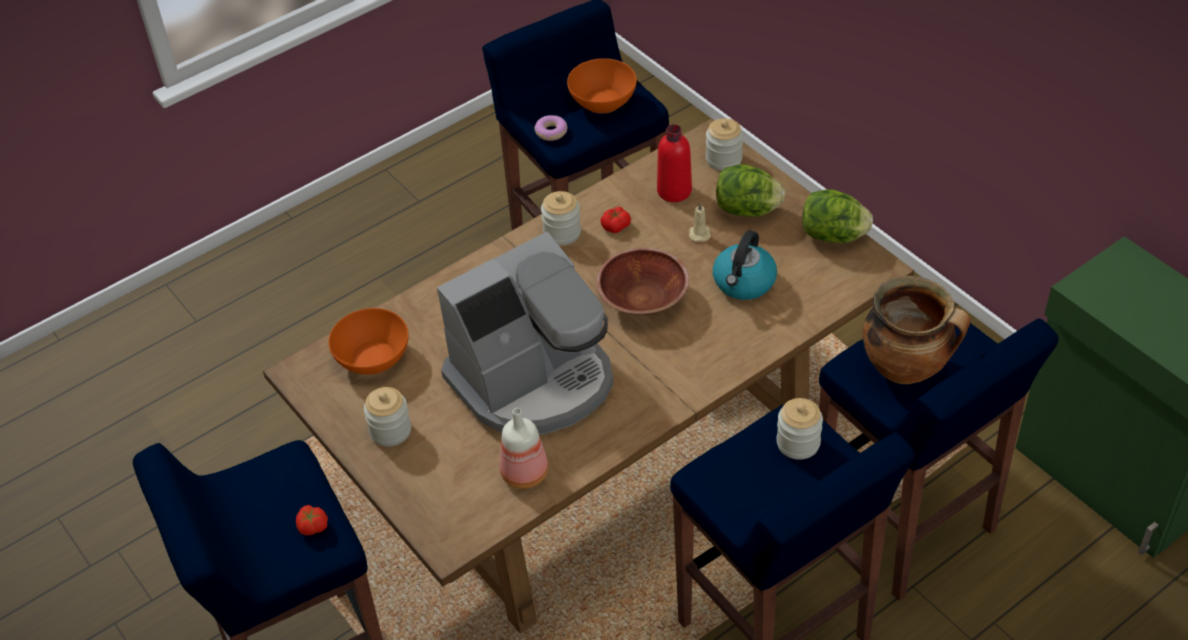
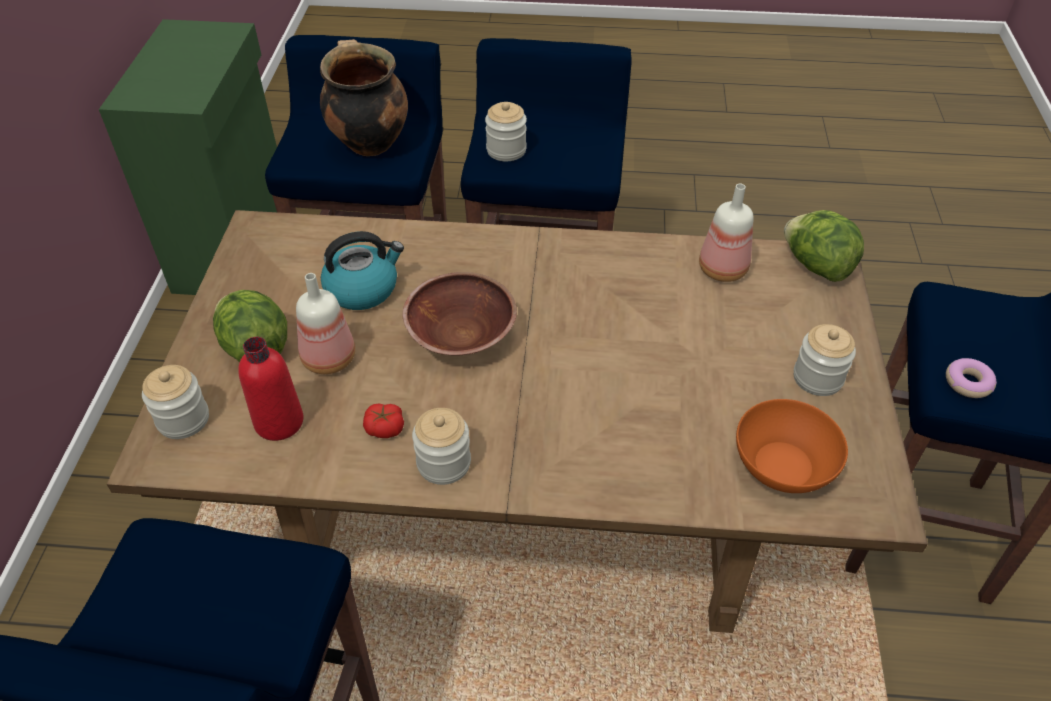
camera: 140 degrees left, 0 degrees up
tomato [296,505,328,535] -> none
coffee machine [437,231,614,435] -> none
donut [534,115,567,141] -> donut moved to [946,358,997,398]
orange bowl [567,58,637,114] -> none
beige candle [689,203,711,242] -> bottle [296,273,355,374]
lettuce [802,189,873,243] -> lettuce moved to [784,210,864,282]

